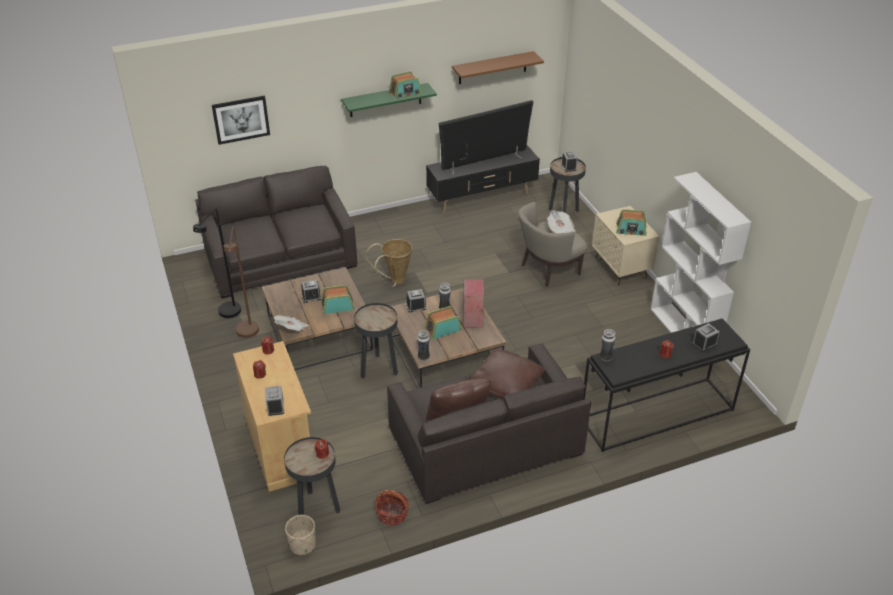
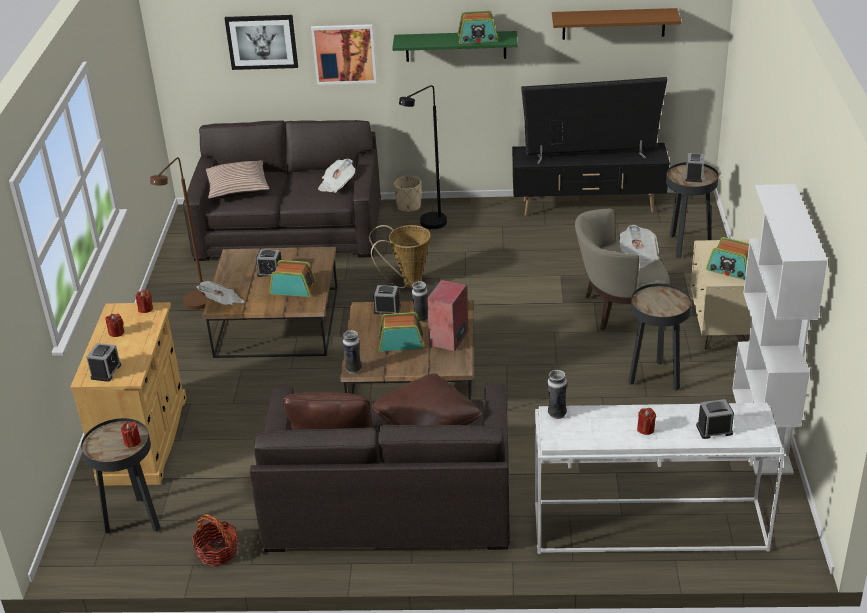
camera: 25 degrees right, 5 degrees down
black floor lamp [193,209,241,318] -> black floor lamp moved to [399,85,447,229]
beige planter [285,515,316,555] -> beige planter moved to [394,176,421,212]
black side table [354,303,398,378] -> black side table moved to [628,284,691,391]
black console table [582,318,750,452] -> white console table [535,403,784,554]
none -> pillow [206,160,270,199]
none -> picture [311,24,377,85]
none -> newspaper [318,159,355,193]

